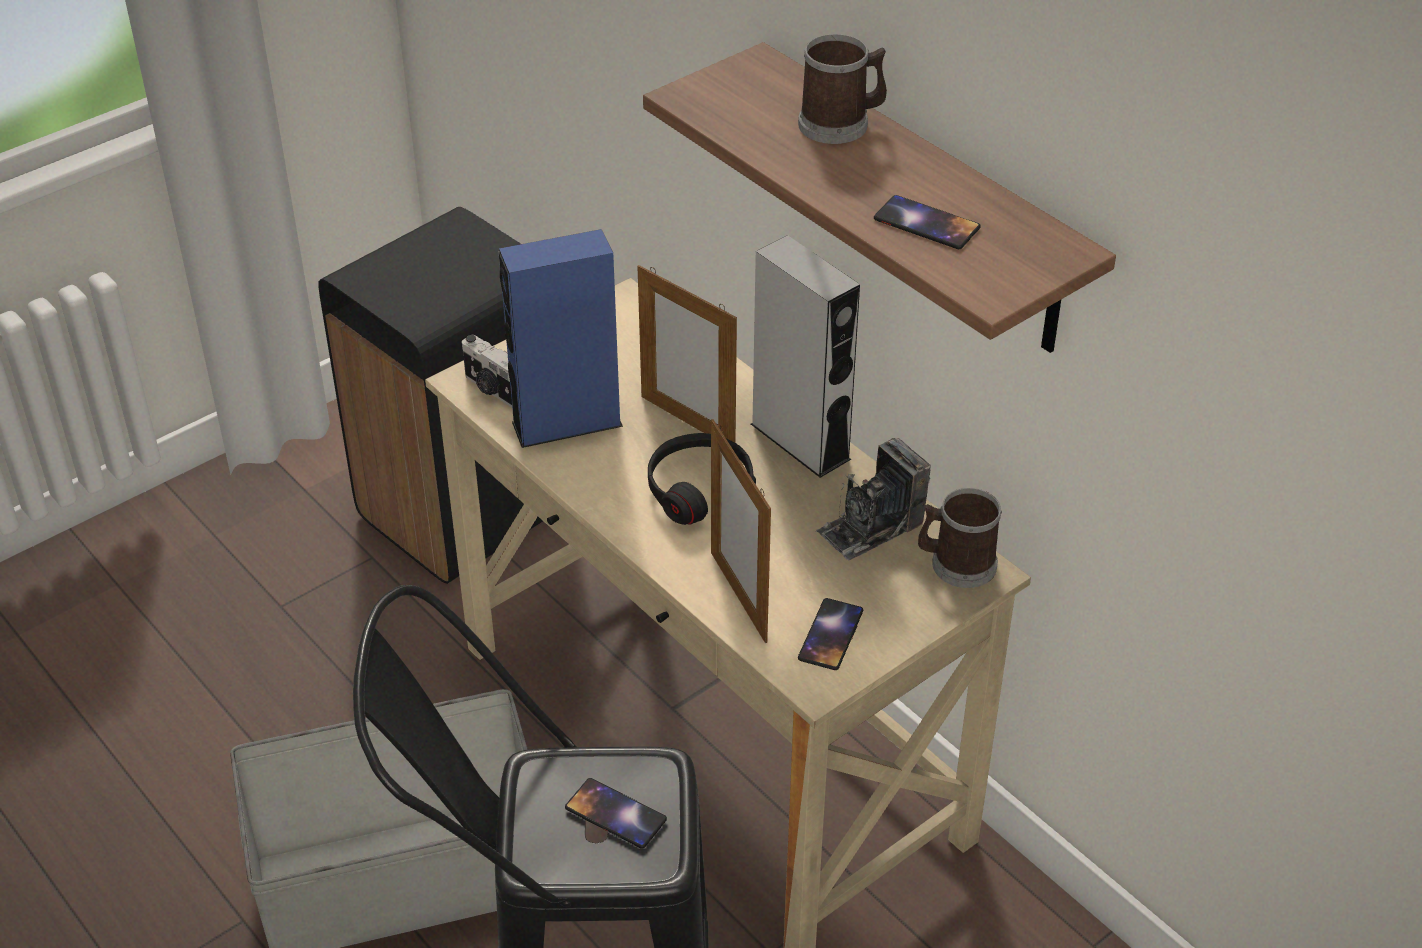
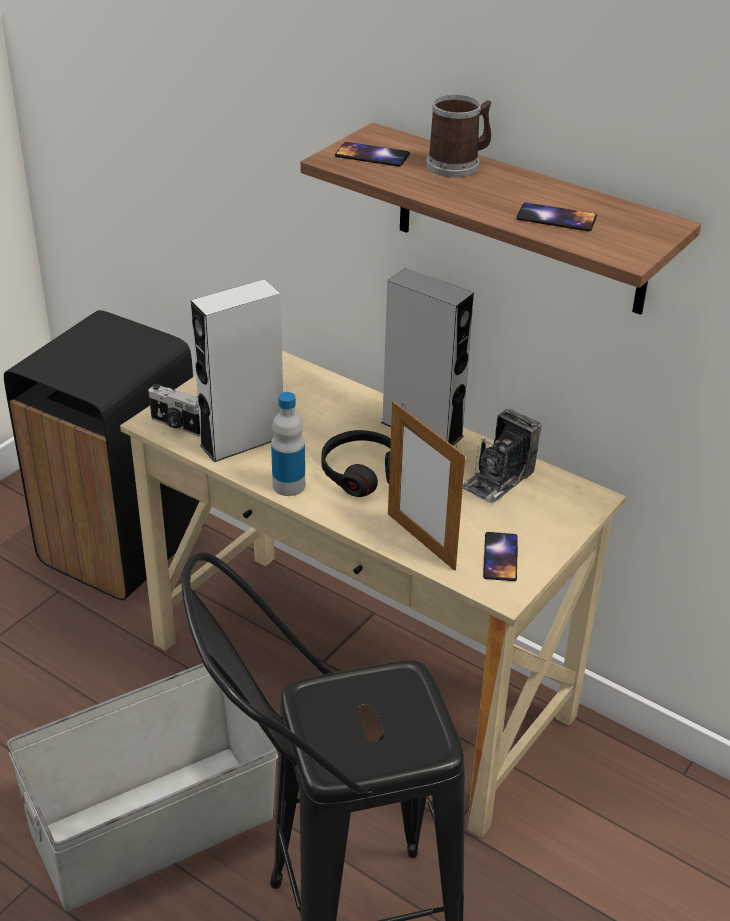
camera: 15 degrees left, 5 degrees down
blue speaker [499,229,623,448] -> grey speaker [191,279,283,462]
phone [565,778,667,849] -> phone moved to [335,142,410,167]
picture frame [637,265,737,442] -> none
mug [918,488,1002,588] -> none
none -> bottle [271,392,305,496]

